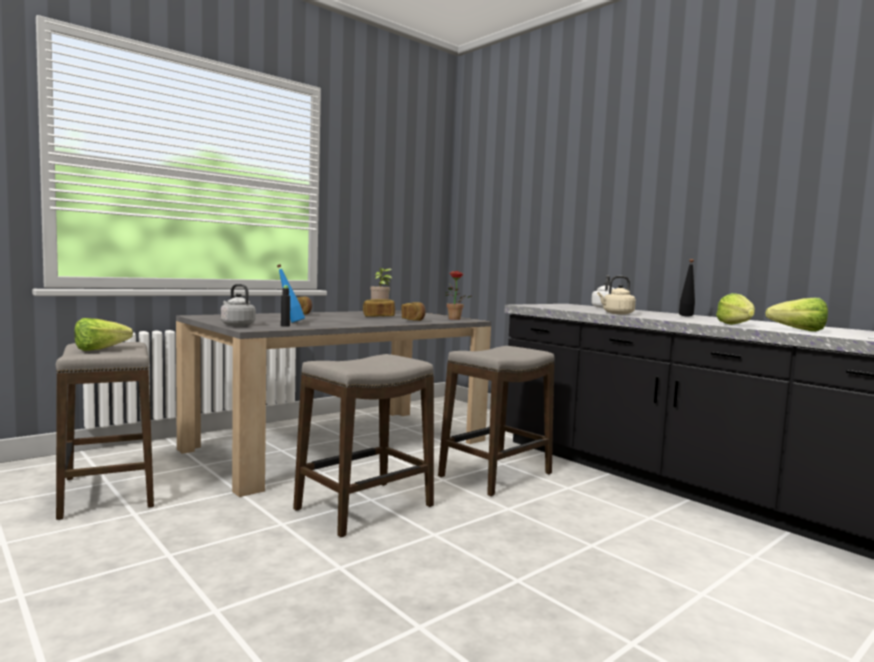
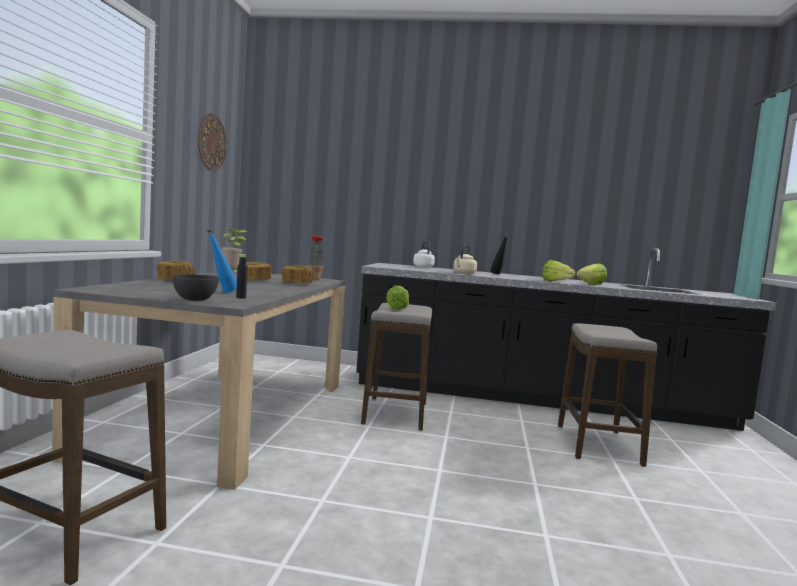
camera: 40 degrees left, 0 degrees up
lettuce [74,318,133,351] -> lettuce moved to [386,286,409,310]
grey kettle [221,284,256,326] -> grey bowl [172,274,219,301]
stool [293,354,434,538] -> stool moved to [558,323,658,467]
none -> wall clock [198,113,227,172]

